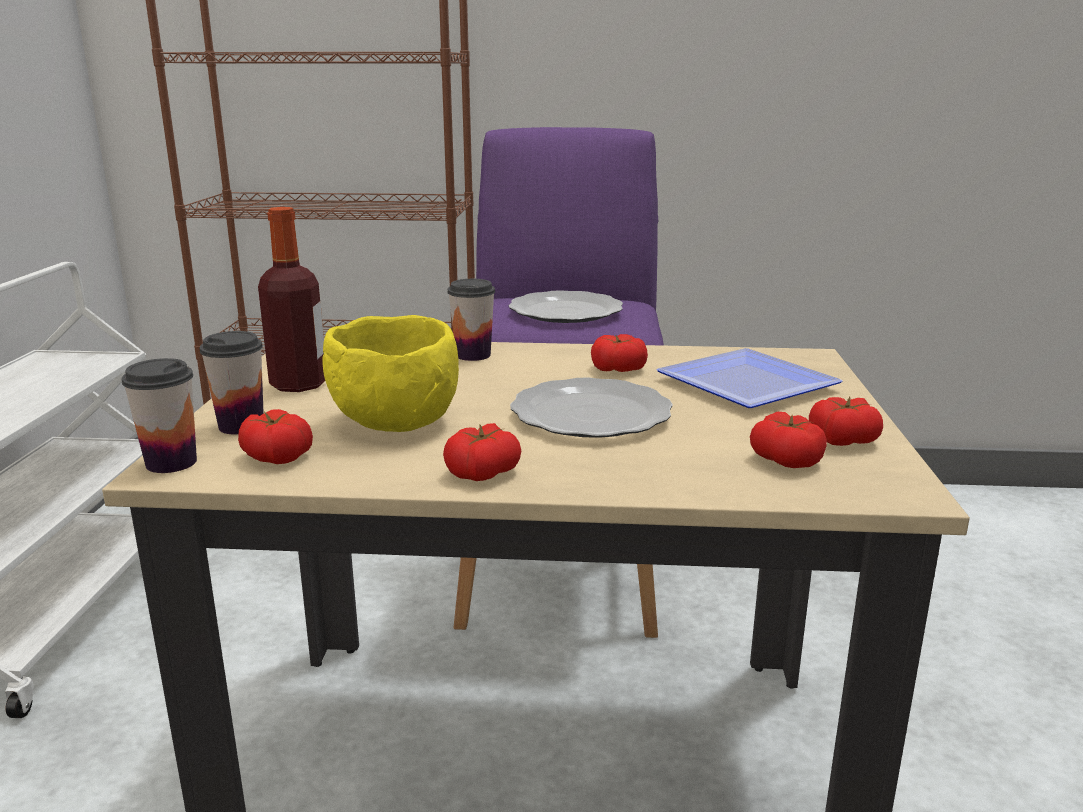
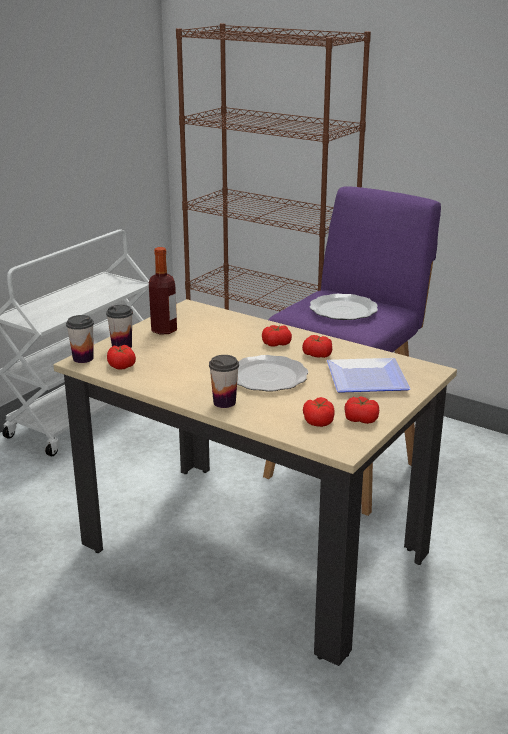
camera: 30 degrees right, 5 degrees up
yellow bowl [322,315,459,432] -> none
tomato [443,423,521,481] -> tomato moved to [262,325,292,347]
cup [447,279,495,361] -> cup moved to [209,355,239,408]

